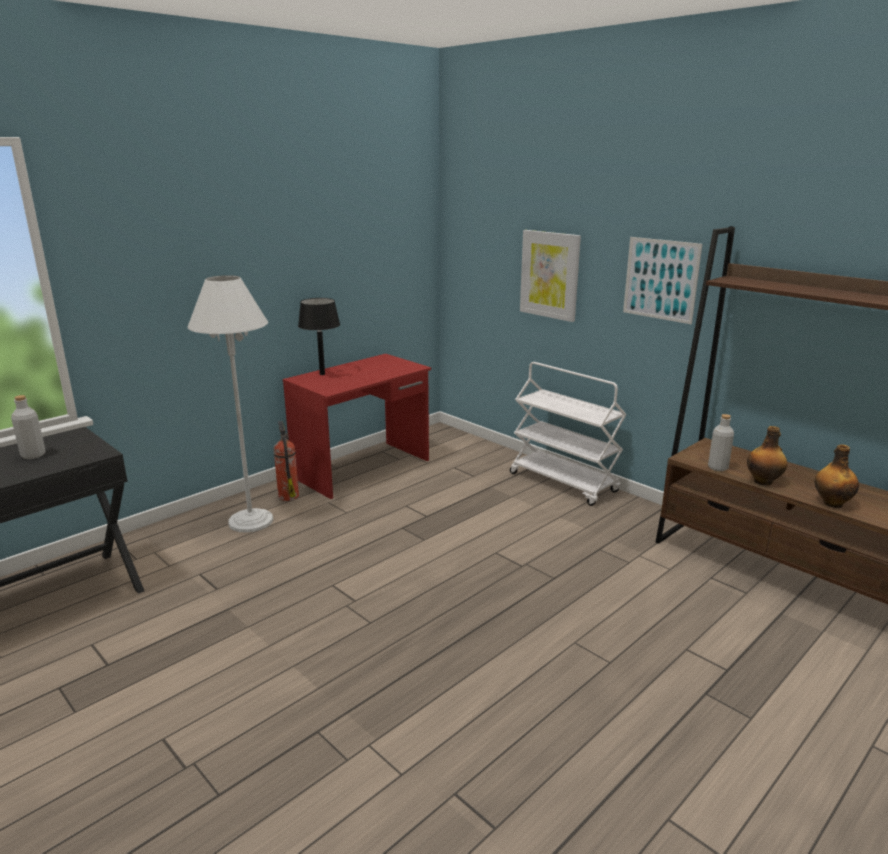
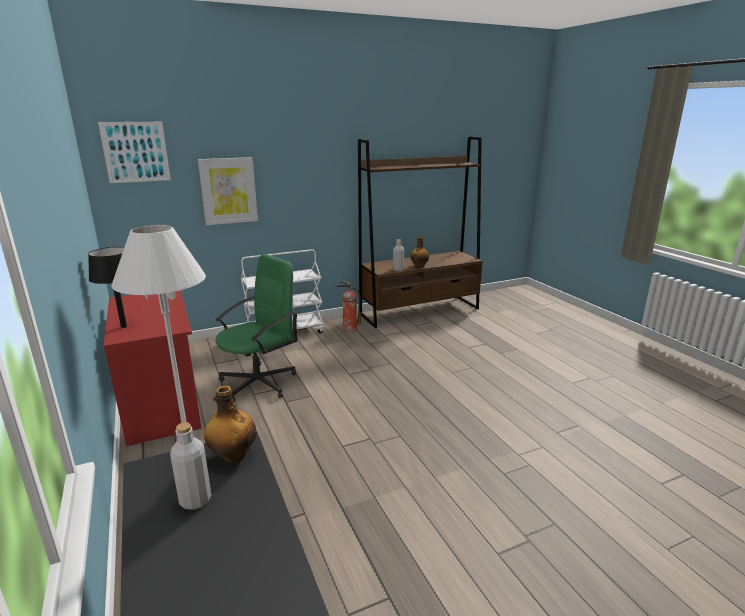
camera: 70 degrees left, 0 degrees up
fire extinguisher [273,421,299,501] -> fire extinguisher moved to [336,281,361,332]
picture [623,237,702,324] -> picture moved to [98,122,171,183]
bottle [814,444,859,508] -> bottle moved to [204,386,257,463]
none -> green office chair [216,254,298,401]

